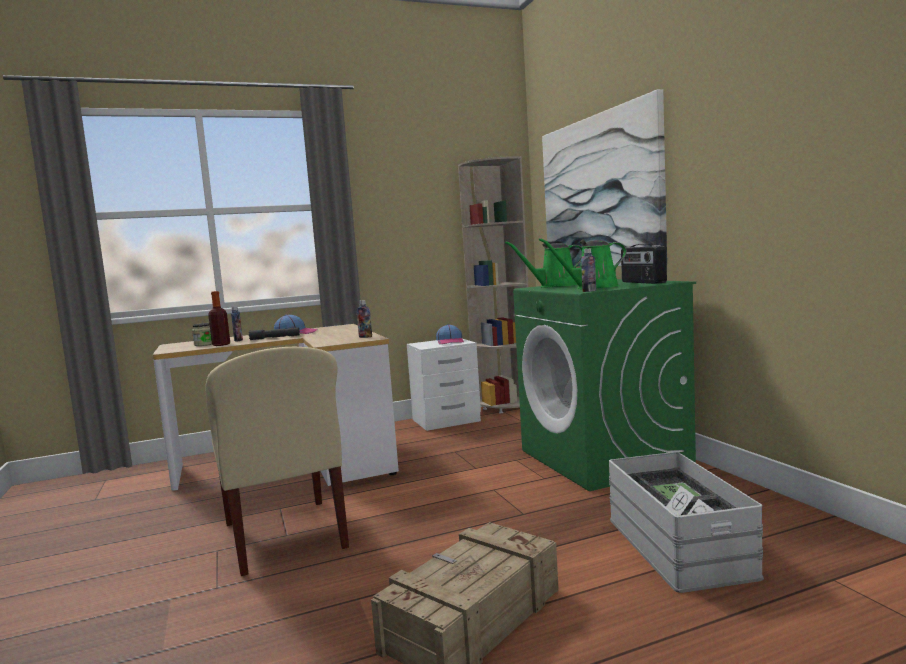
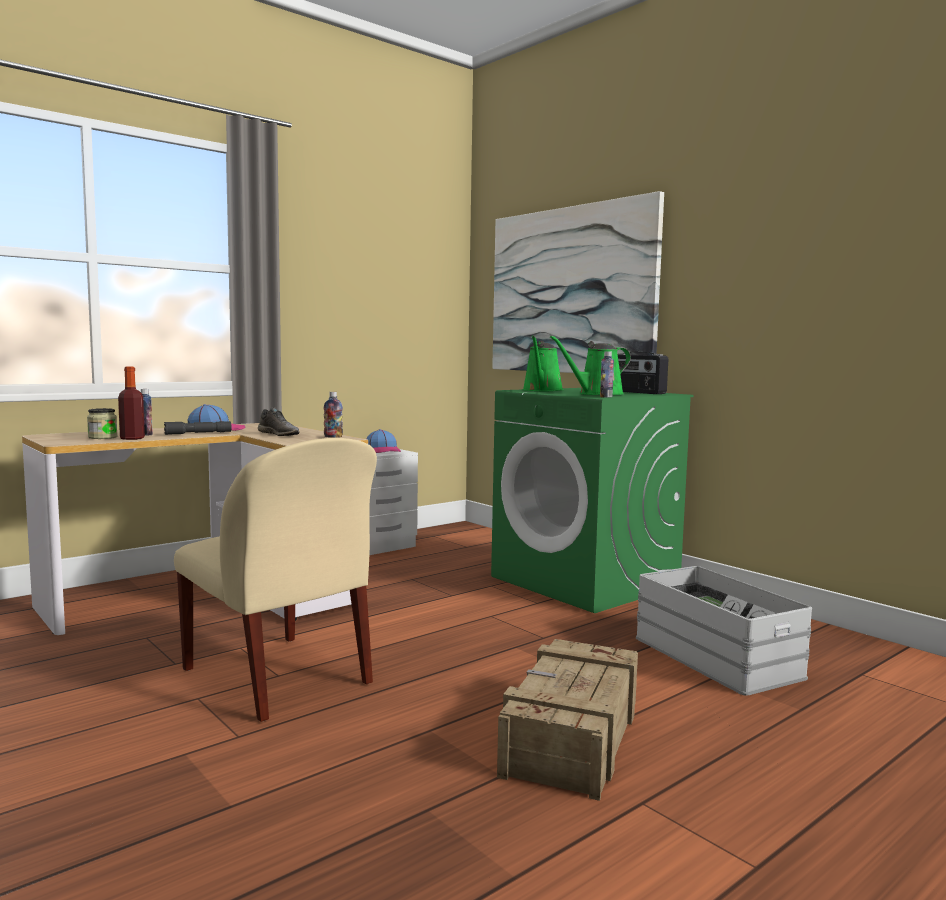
camera: 20 degrees left, 0 degrees up
beige bookcase [458,156,528,413] -> none
green watering can [505,241,582,288] -> green watering can turned 45 degrees counterclockwise [522,336,564,391]
none -> grey shoe [258,407,300,436]

